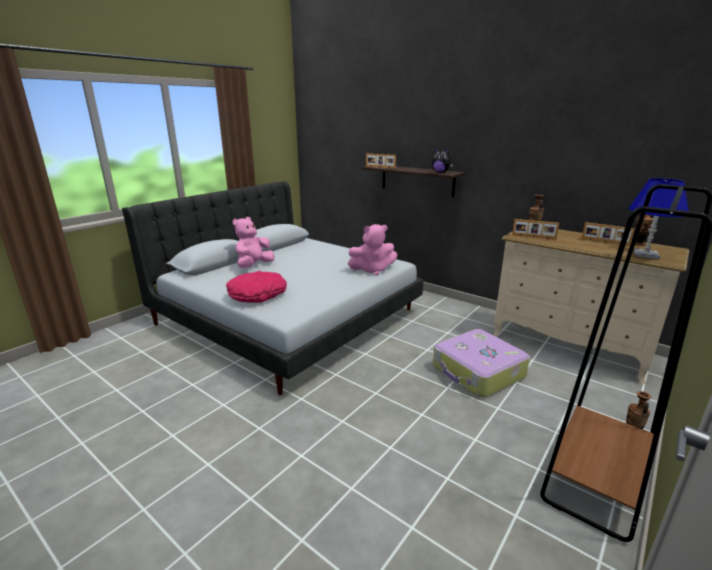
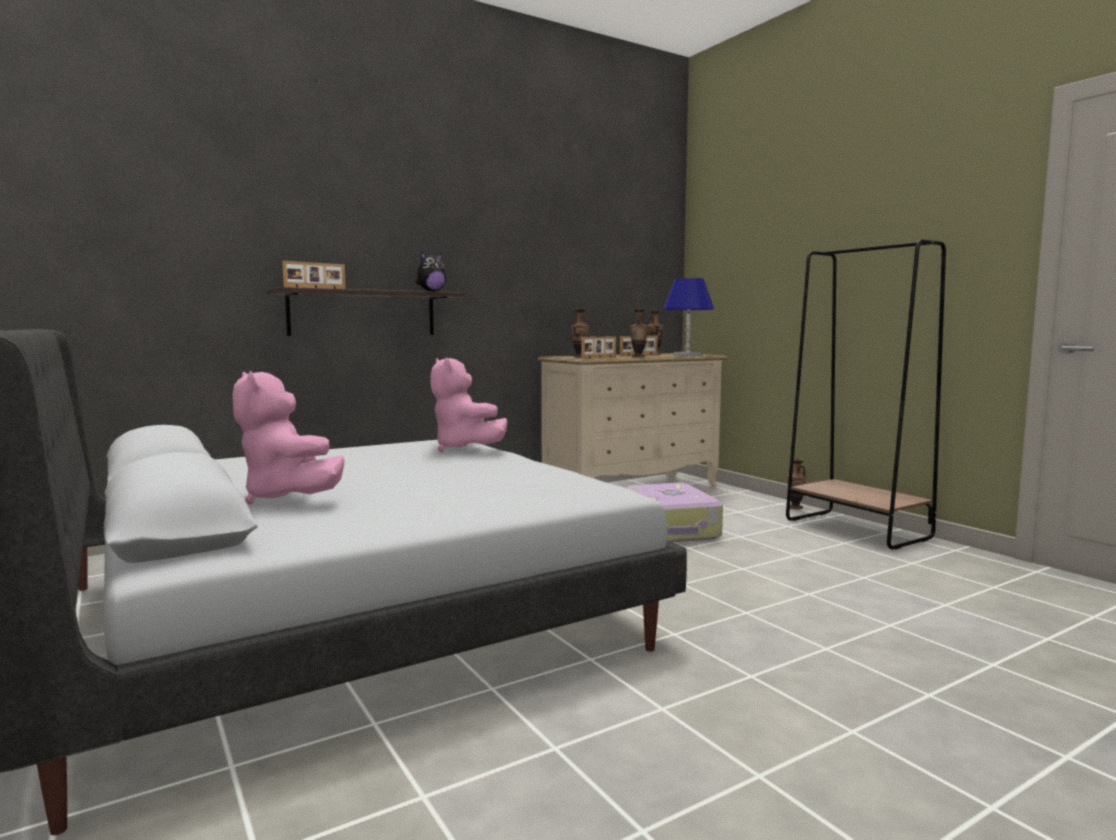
camera: 70 degrees left, 15 degrees down
pink pillow [226,271,287,303] -> none
pink plush toy [348,224,397,275] -> pink plush toy turned 135 degrees clockwise [430,358,508,452]
none -> vase [630,309,648,357]

